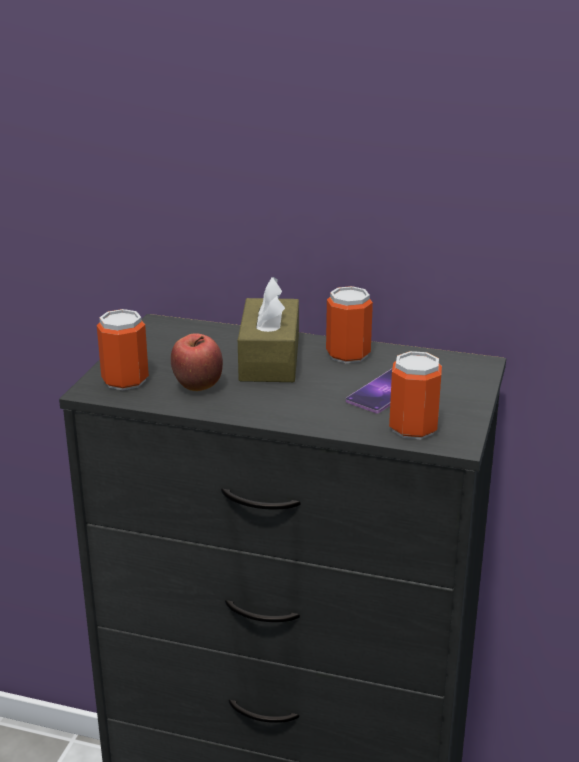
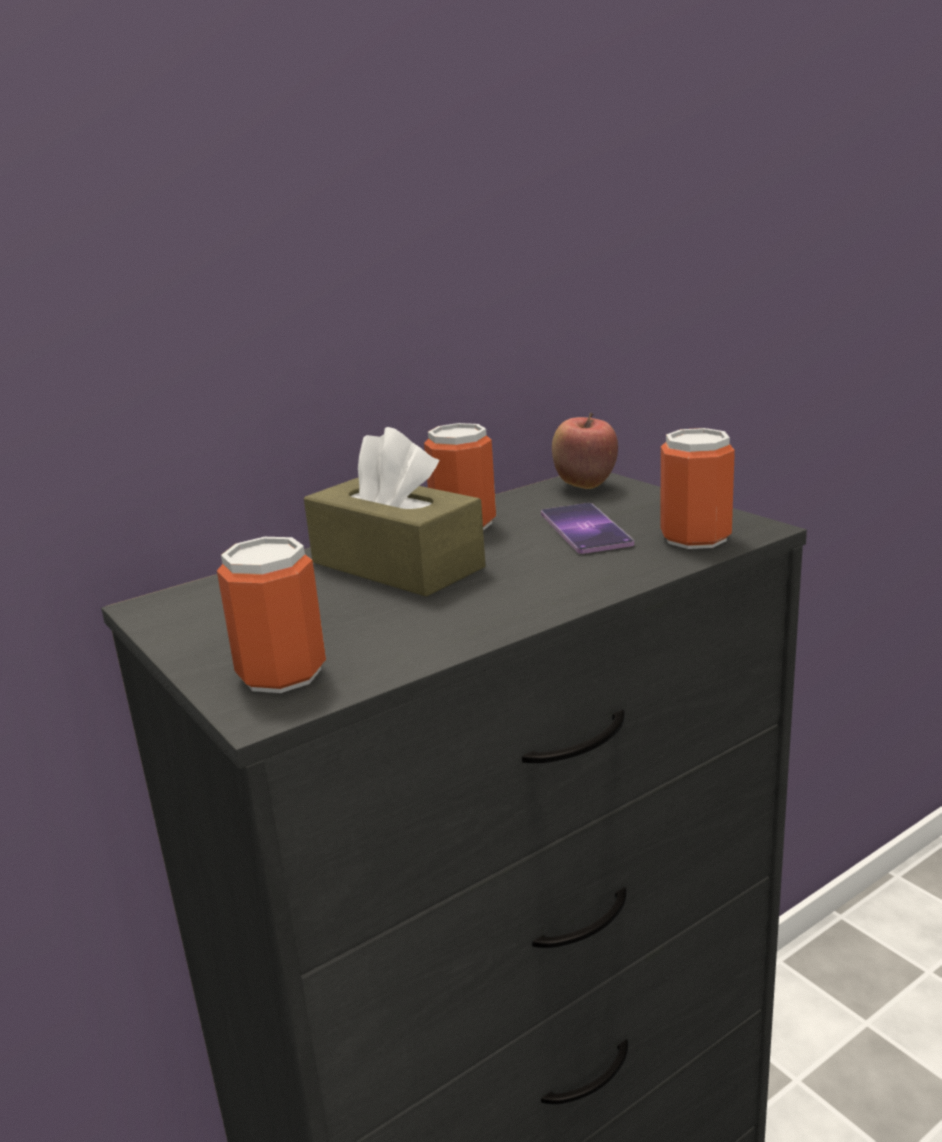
camera: 50 degrees left, 5 degrees down
apple [171,333,223,391] -> apple moved to [552,413,618,489]

